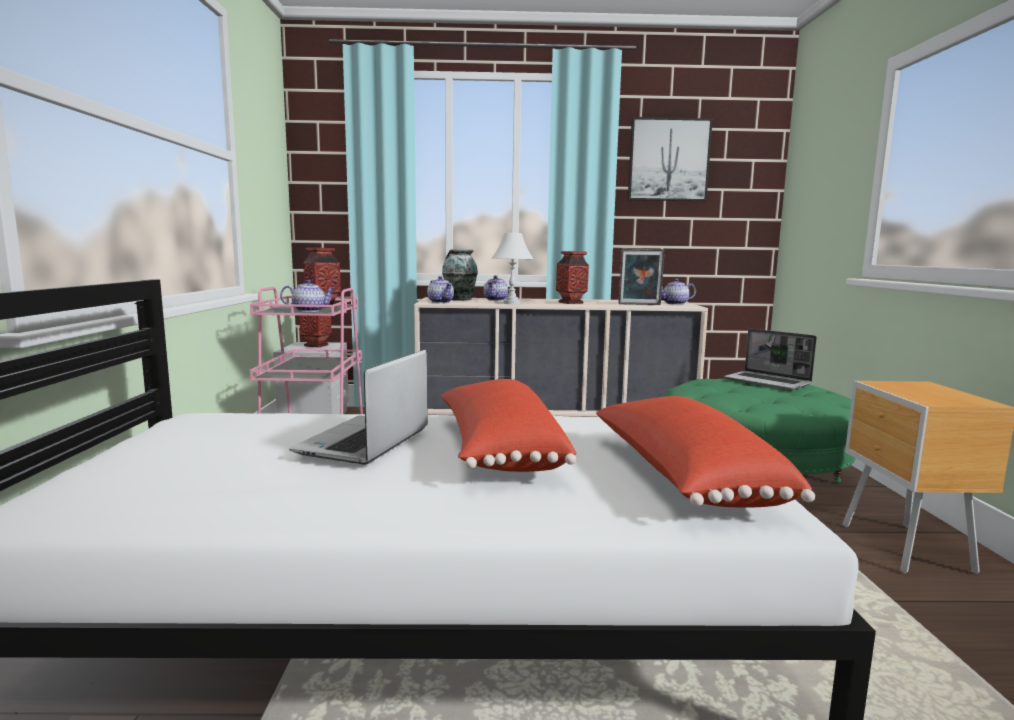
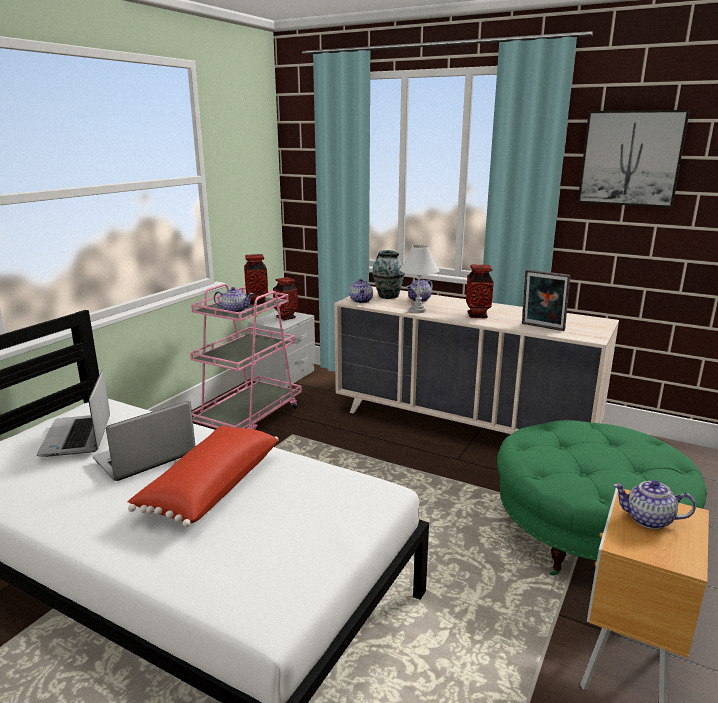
camera: 30 degrees right, 10 degrees up
red pillow [596,396,815,507] -> none
teapot [661,279,696,305] -> teapot moved to [613,480,696,529]
laptop [724,329,817,390] -> laptop moved to [37,370,110,457]

